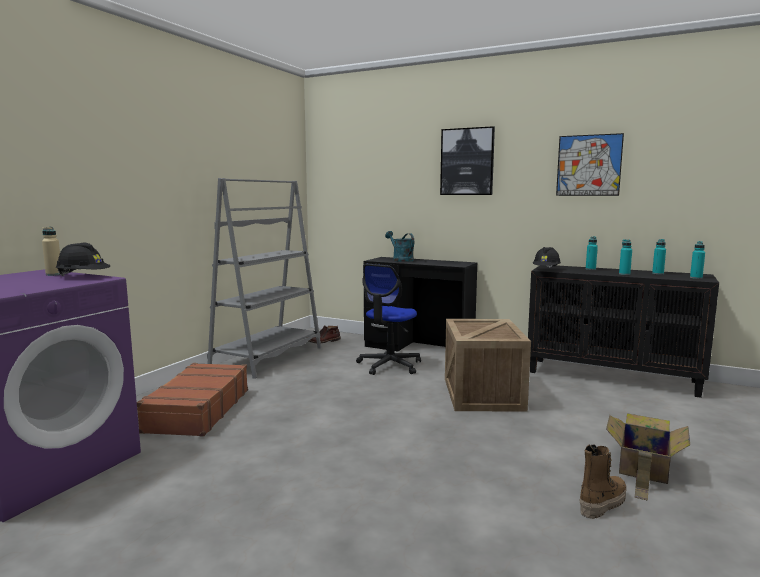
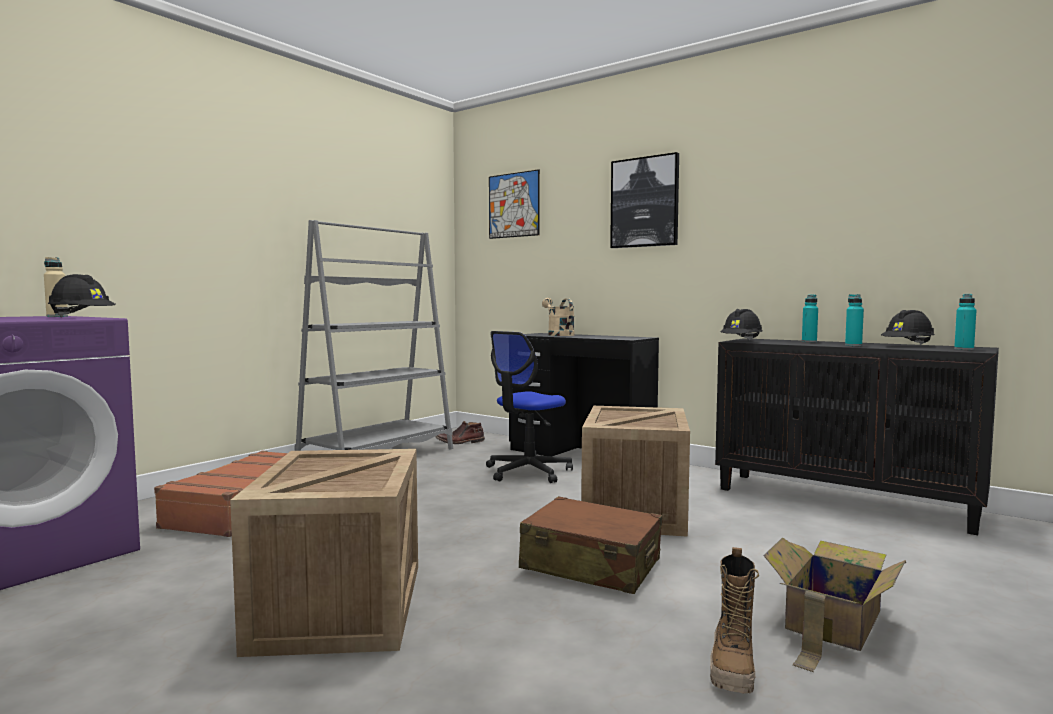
camera: 10 degrees right, 5 degrees down
turquoise watering can [385,231,414,262] -> beige watering can [542,298,575,336]
picture [556,133,624,196] -> picture moved to [489,169,540,239]
boot [580,445,626,519] -> boot turned 135 degrees clockwise [710,547,759,694]
turquoise bottle [652,239,666,275] -> black hard hat [881,310,935,345]
none -> crate [230,449,418,657]
none -> brown suitcase [519,496,662,594]

